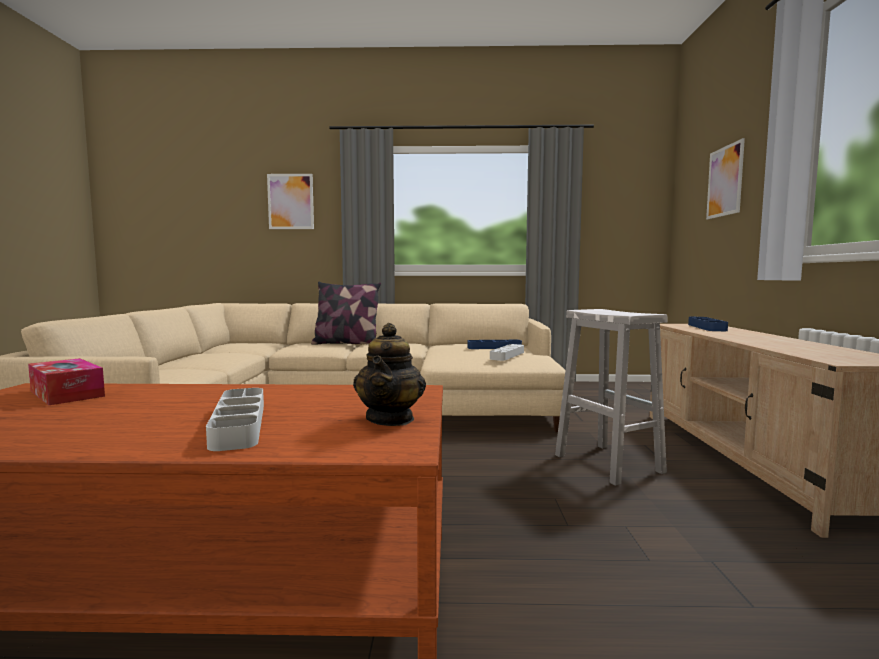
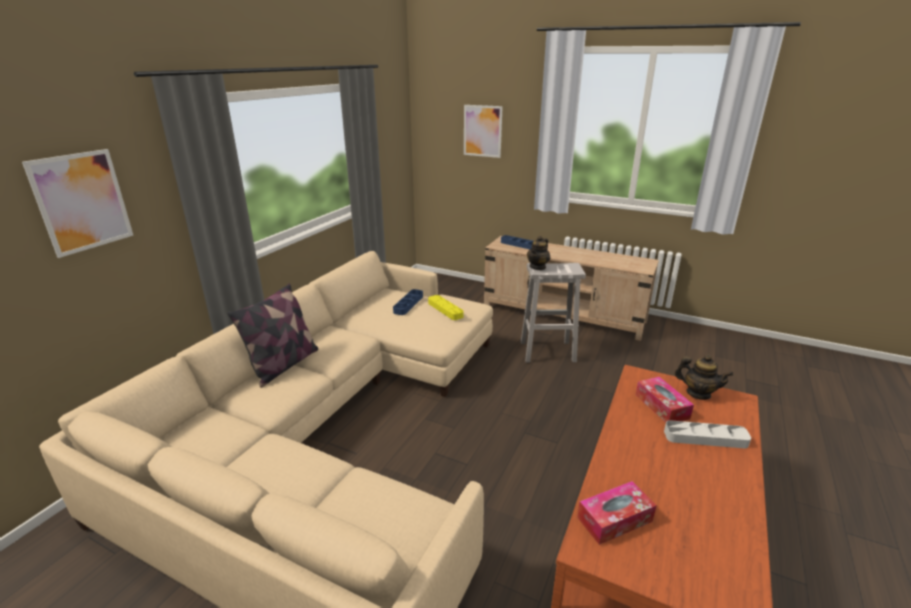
camera: 65 degrees left, 20 degrees up
grey tray [490,344,524,361] -> yellow tray [428,295,464,320]
none -> teapot [527,236,550,270]
none -> tissue box [636,377,694,422]

